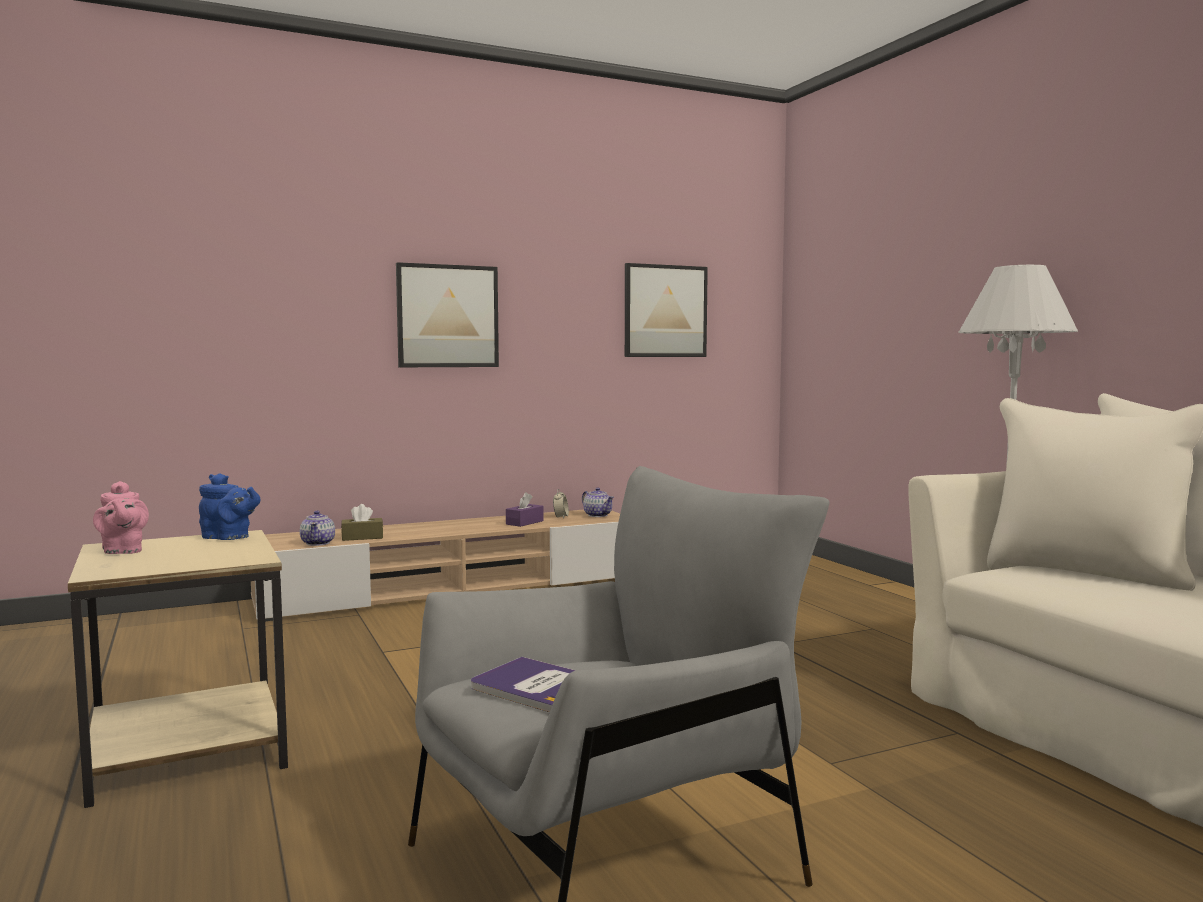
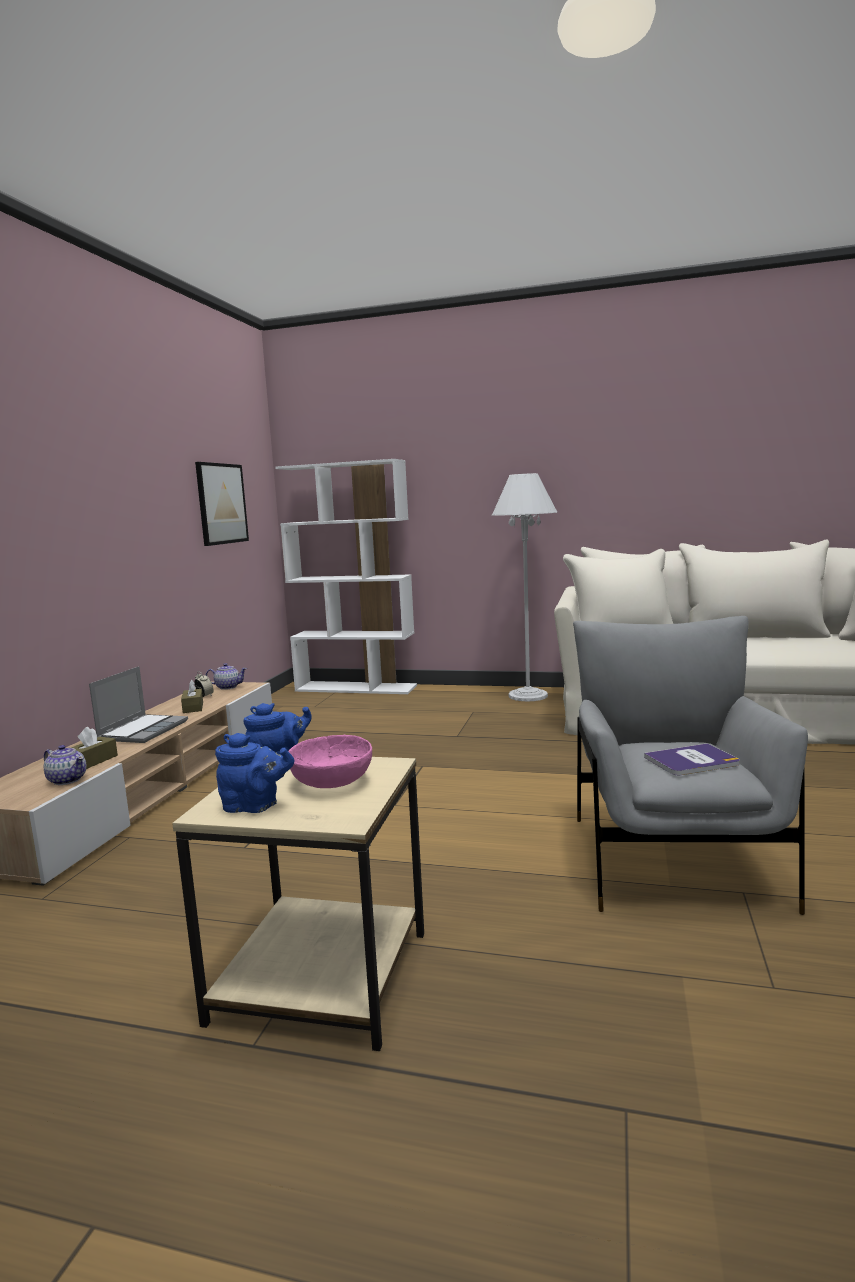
camera: 50 degrees left, 5 degrees up
pink teapot [93,481,149,554] -> blue teapot [215,733,294,813]
picture [396,262,499,367] -> none
purple tissue box [506,492,543,527] -> brown tissue box [181,680,203,713]
none -> laptop [89,666,188,743]
none -> white bookcase [275,459,417,694]
none -> pink bowl [288,735,372,788]

